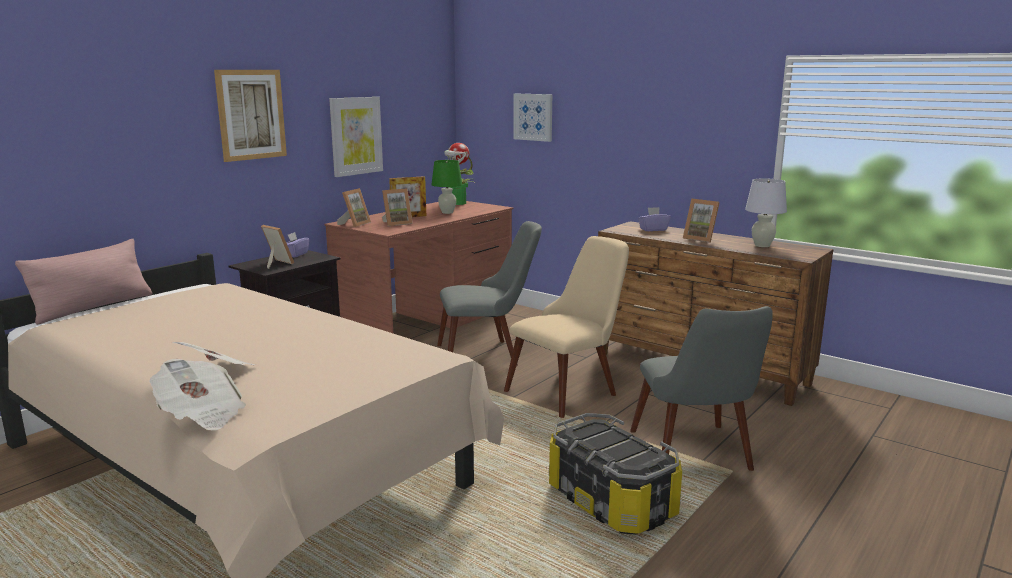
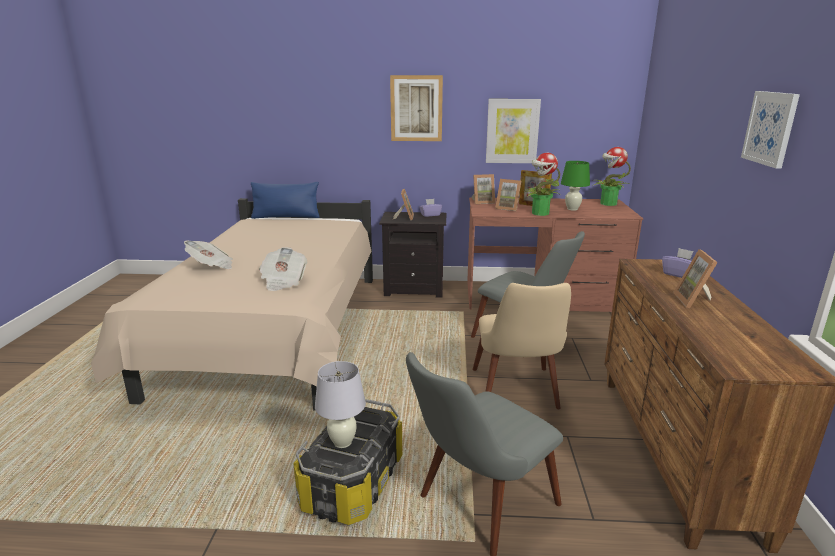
camera: 55 degrees right, 5 degrees up
pink pillow [15,239,152,325] -> blue pillow [251,182,320,219]
newspaper [149,359,246,431] -> newspaper moved to [259,247,307,291]
beige chair [504,236,629,418] -> beige chair turned 75 degrees clockwise [472,283,571,409]
picture [513,94,552,142] -> picture moved to [741,91,800,169]
white table lamp [745,178,787,247] -> white table lamp moved to [315,361,366,448]
none -> potted plant [523,153,560,216]

